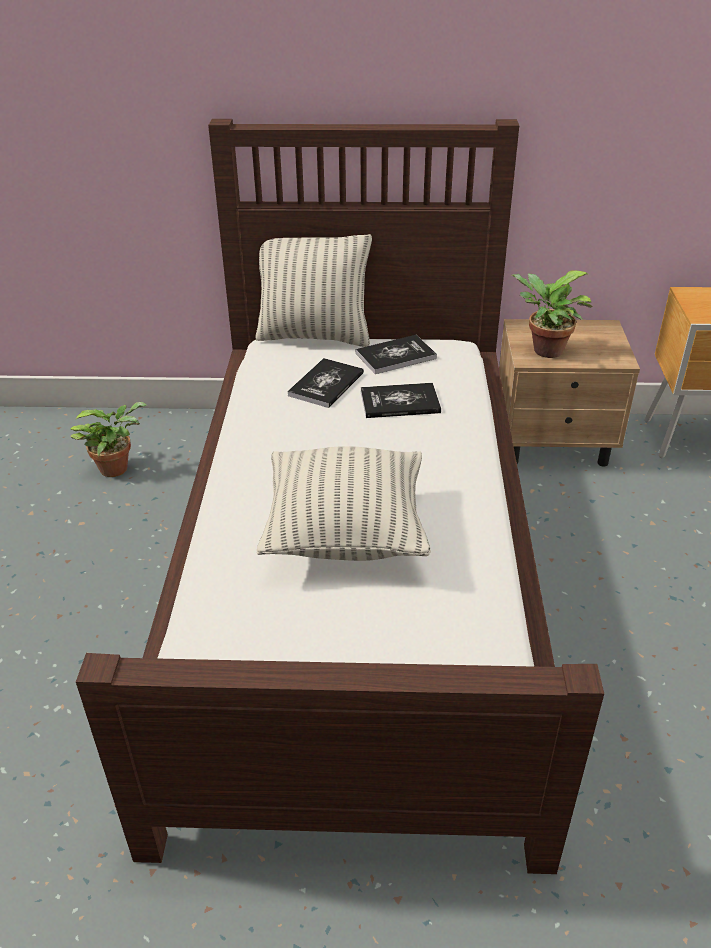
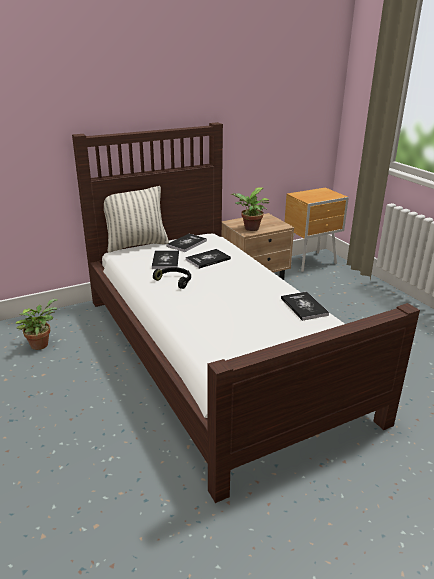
camera: 30 degrees left, 10 degrees down
pillow [256,446,431,561] -> none
none -> black headphones [153,267,191,289]
none -> book [281,292,329,321]

